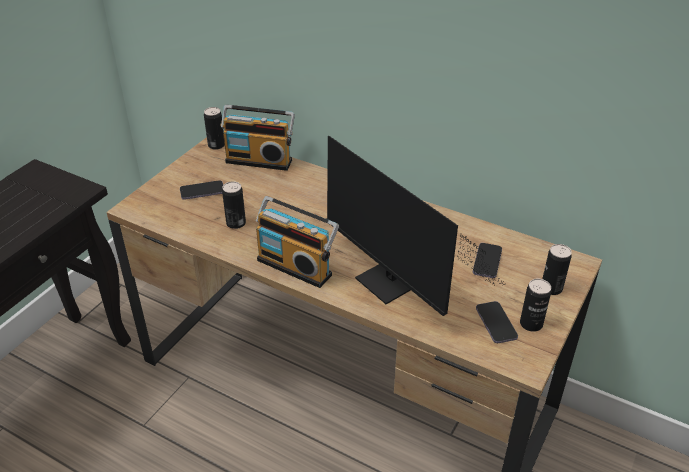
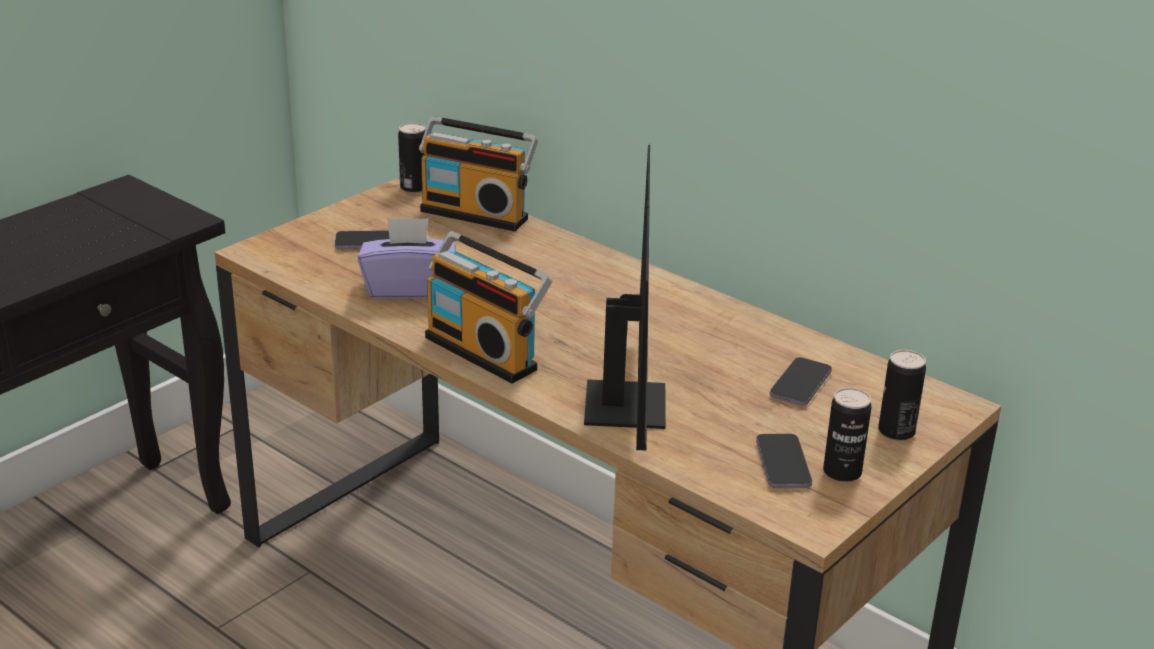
camera: 10 degrees right, 10 degrees down
can [222,181,246,229] -> purple tissue box [358,217,456,299]
monitor [326,136,505,316] -> monitor turned 150 degrees counterclockwise [584,145,666,450]

